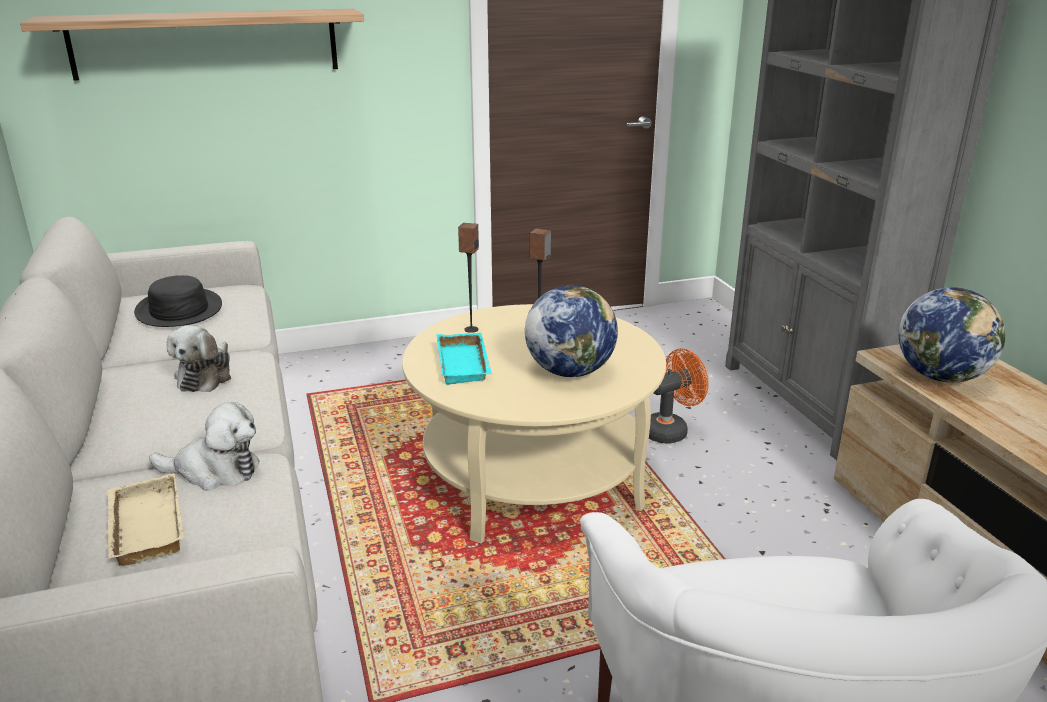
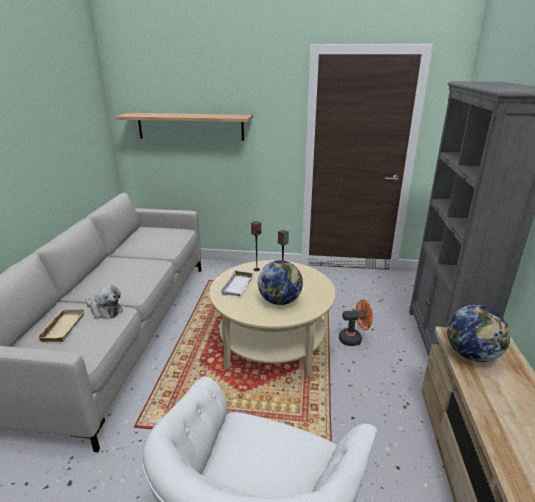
camera: 25 degrees right, 0 degrees up
black hat [134,275,222,327] -> none
plush toy [167,326,231,392] -> none
turquoise tray [437,333,492,385] -> white tray [220,270,254,296]

